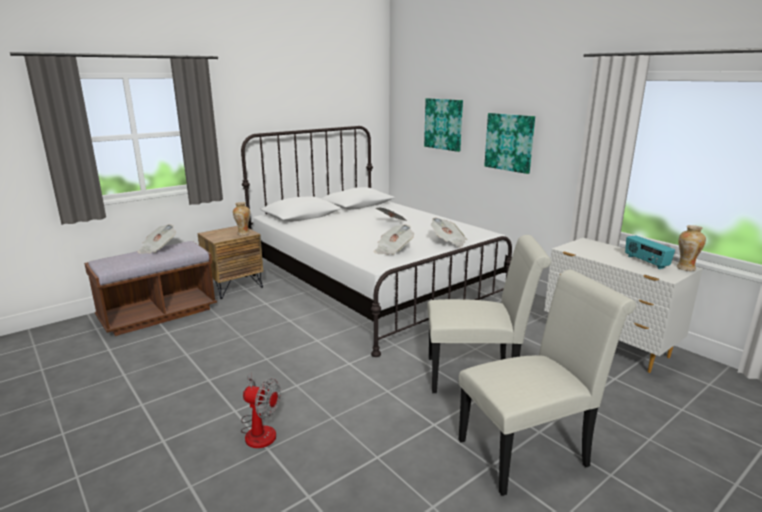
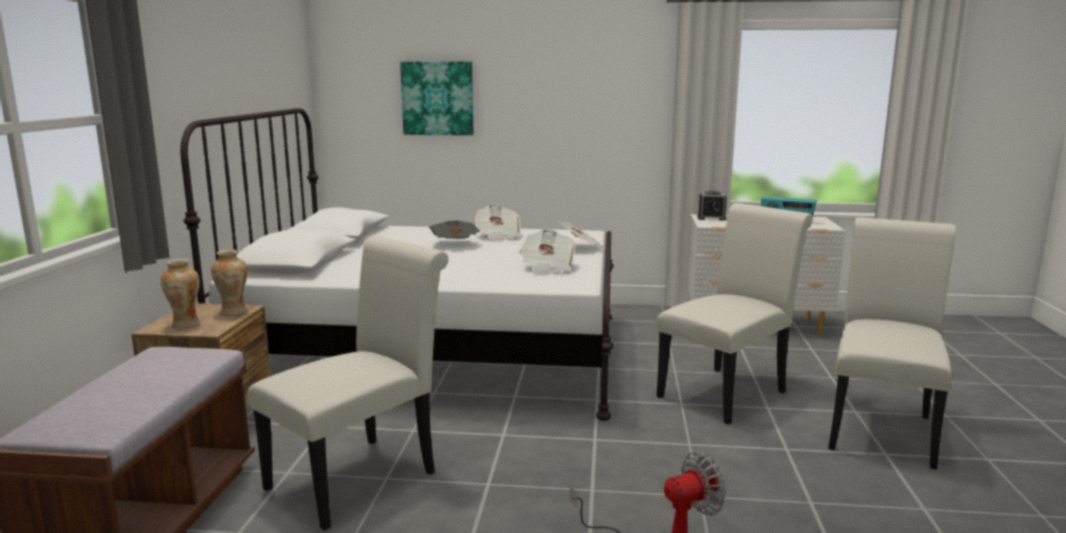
camera: 45 degrees left, 5 degrees down
newspaper [138,224,176,254] -> newspaper moved to [474,204,520,242]
picture [484,113,535,174] -> none
vase [677,225,706,271] -> vase moved to [161,259,200,328]
none -> white chair [247,237,449,531]
none -> alarm clock [697,191,727,221]

